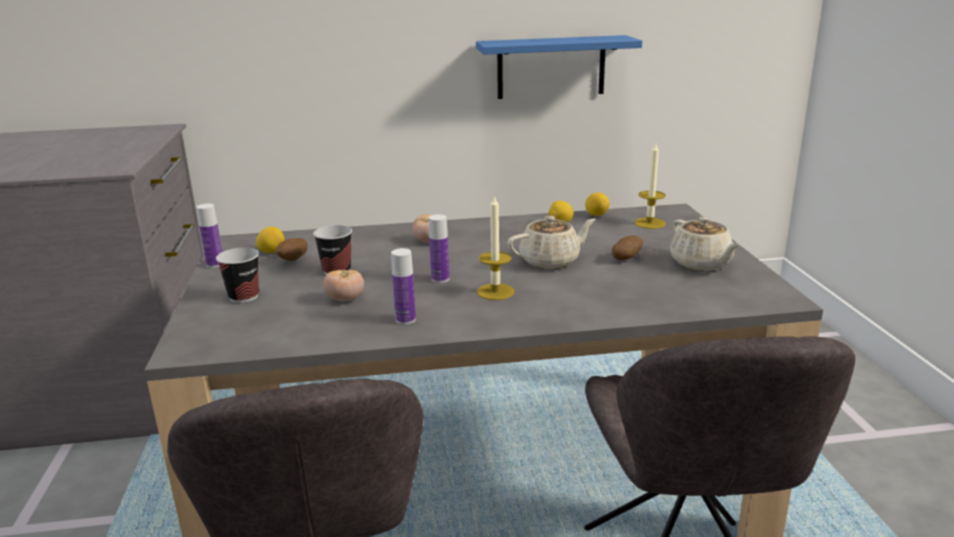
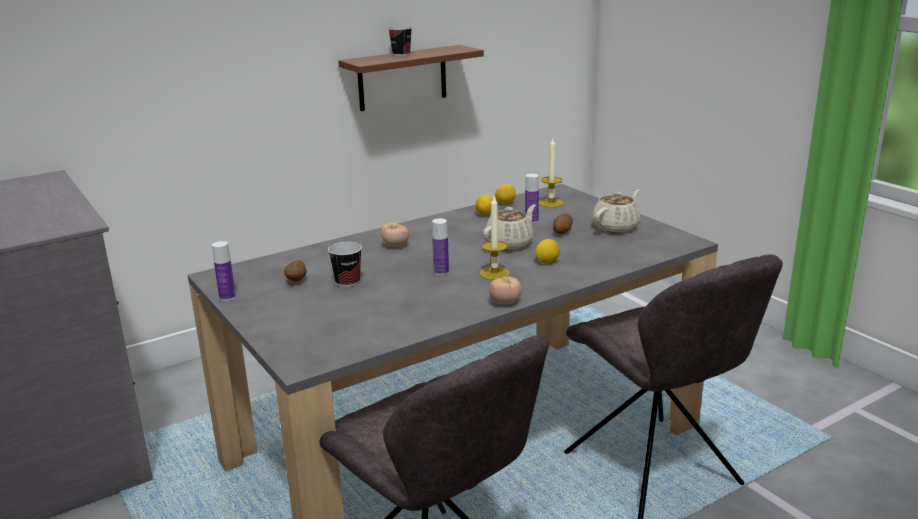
camera: 25 degrees left, 0 degrees up
cup [216,248,259,303] -> cup moved to [388,26,412,56]
lemon [256,227,285,253] -> lemon moved to [535,239,560,263]
tomato [323,269,364,301] -> tomato moved to [489,276,522,304]
bottle [391,248,416,325] -> bottle moved to [525,174,539,224]
blue shelf [476,35,642,99] -> brown shelf [338,45,484,111]
beige teapot [670,217,741,271] -> beige teapot turned 90 degrees counterclockwise [592,190,640,233]

